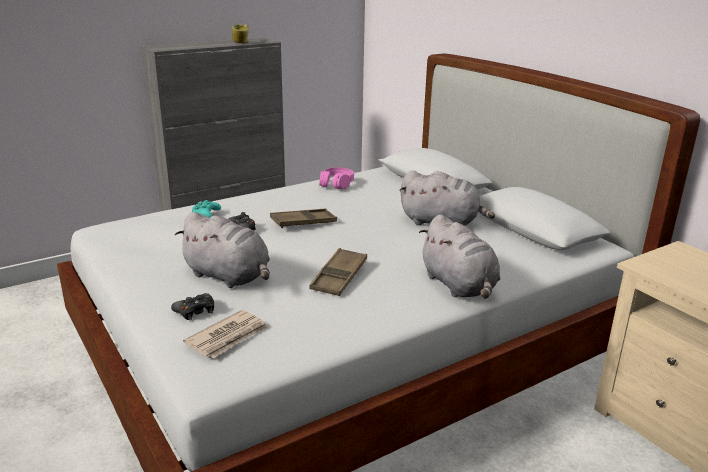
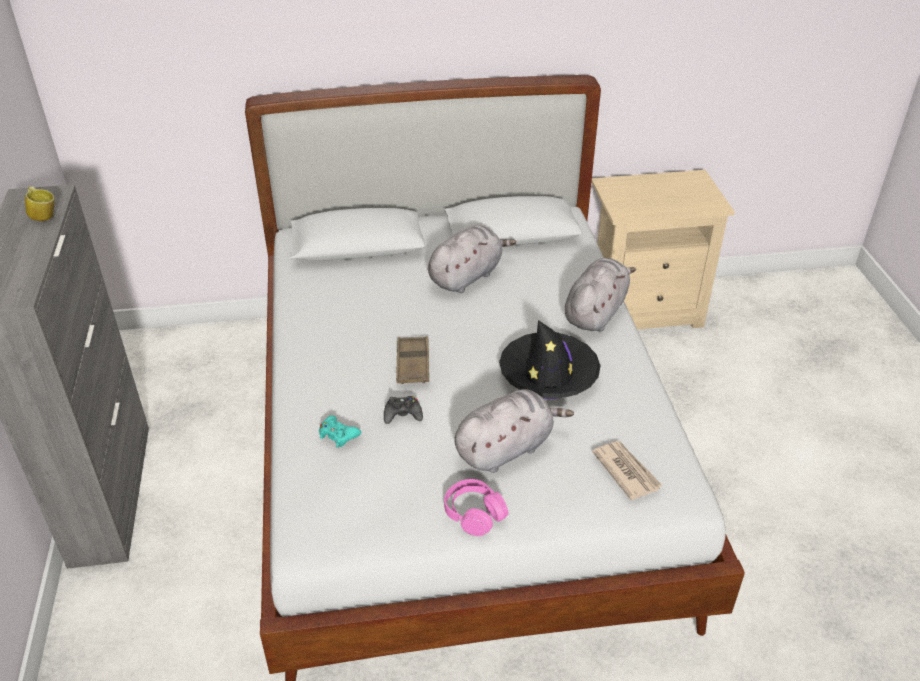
camera: 65 degrees left, 15 degrees up
black game controller [171,293,214,320] -> none
brown tray [309,248,367,296] -> black hat [499,320,601,399]
pink headphones [319,167,354,189] -> pink headphones moved to [444,479,509,536]
grey plush toy [419,214,500,299] -> grey plush toy turned 60 degrees counterclockwise [565,258,636,332]

